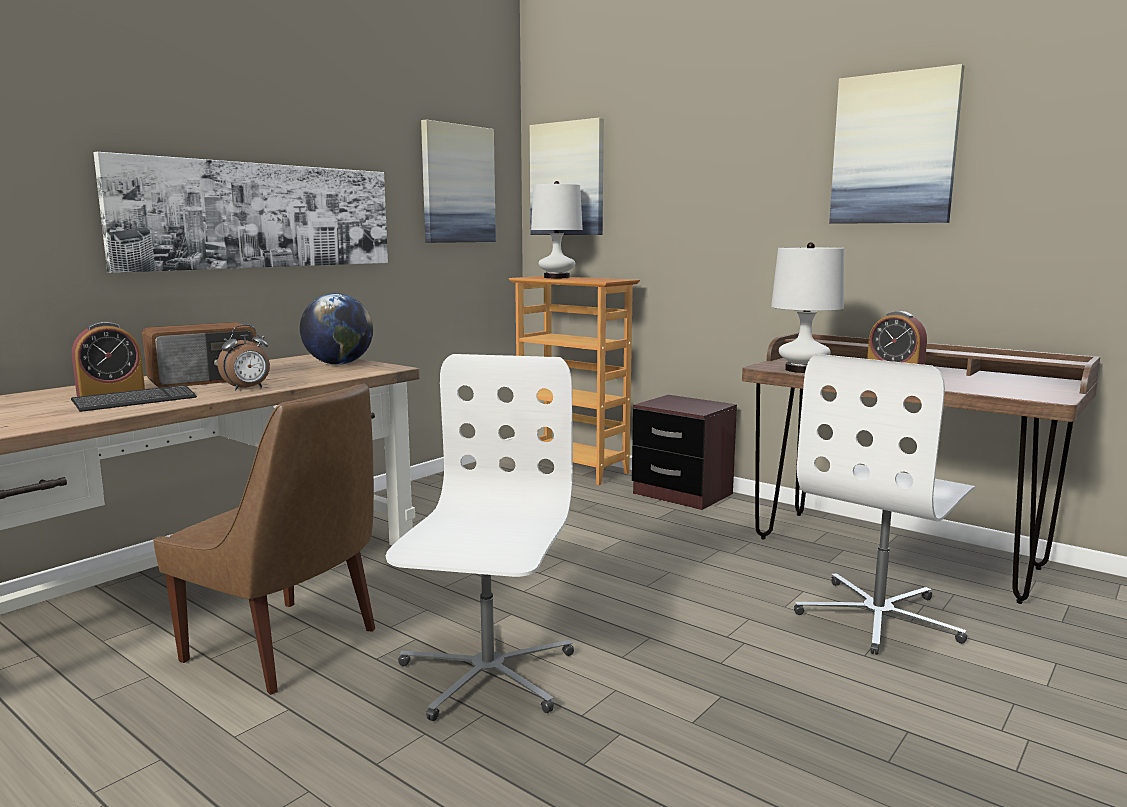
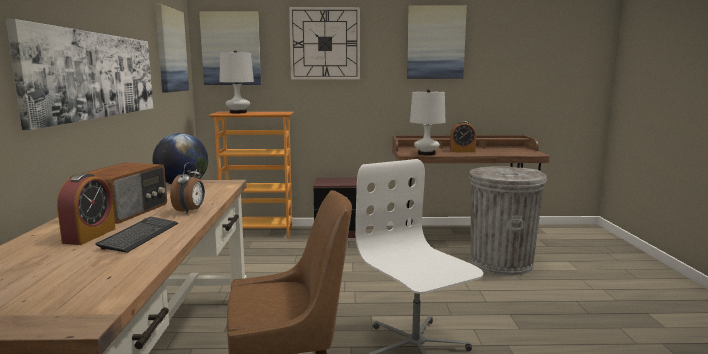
camera: 40 degrees left, 0 degrees up
white office chair [794,354,975,655] -> grey trash can [469,166,547,276]
none -> wall clock [289,7,360,79]

